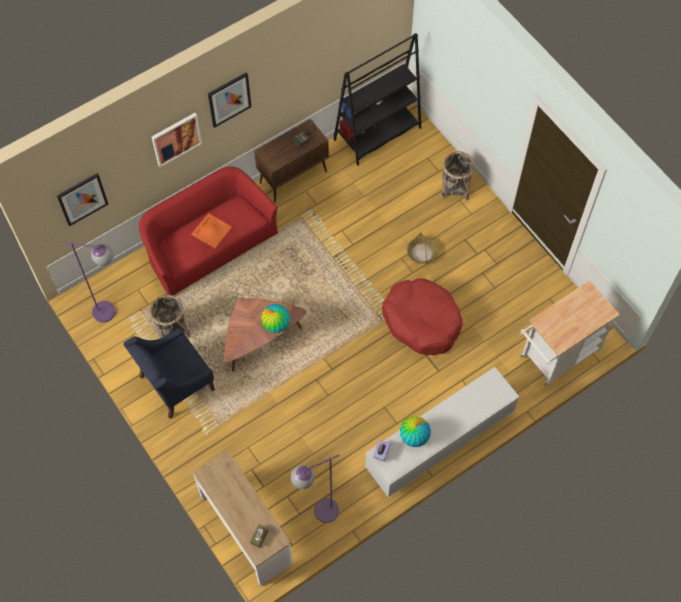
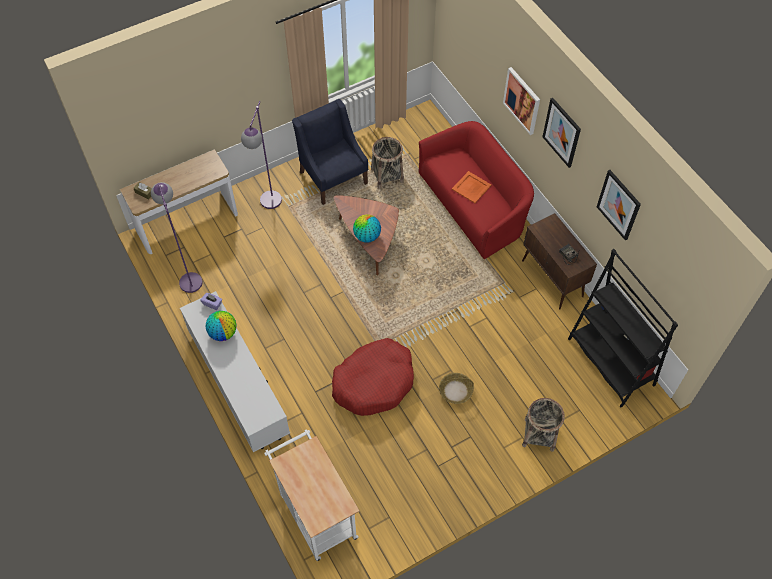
camera: 95 degrees right, 5 degrees down
picture [57,173,108,226] -> picture moved to [597,170,641,240]
purple floor lamp [62,242,116,323] -> purple floor lamp moved to [241,101,282,209]

